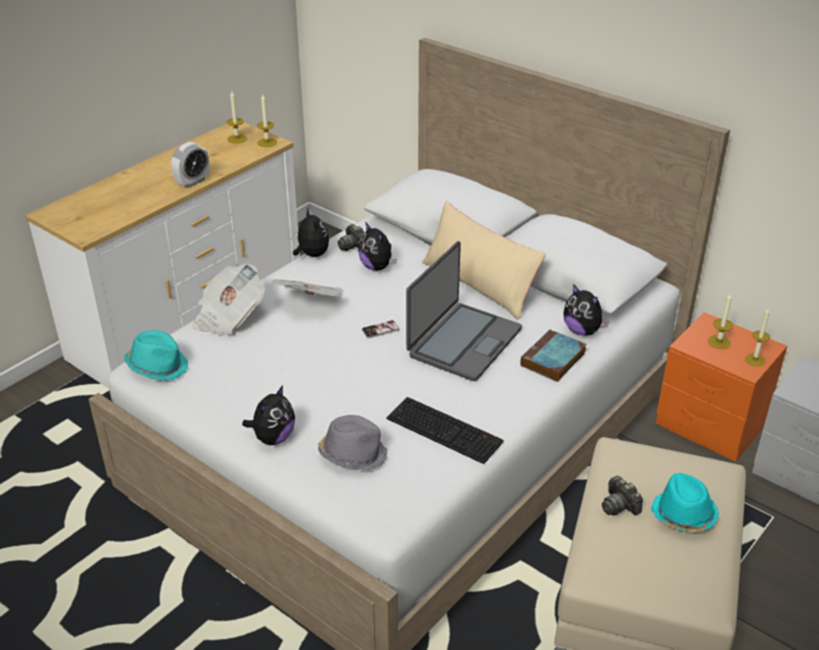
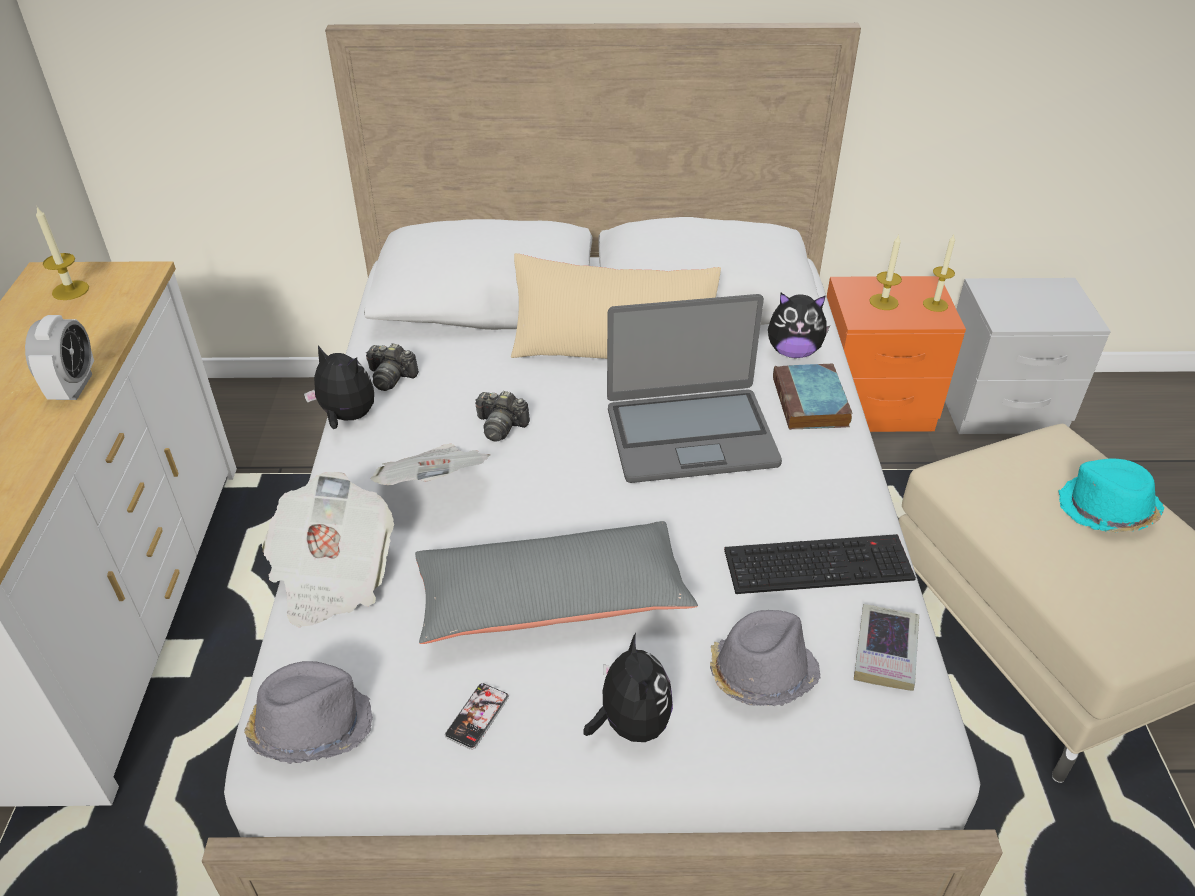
camera: 40 degrees left, 5 degrees up
turquoise hat [124,330,188,381] -> grey hat [244,661,373,764]
candle [257,95,277,147] -> none
plush toy [358,222,397,271] -> none
phone [362,320,399,338] -> phone moved to [445,683,509,750]
laptop [406,241,522,381] -> laptop turned 90 degrees clockwise [607,294,782,483]
camera [602,476,643,516] -> camera moved to [475,391,530,442]
none -> grey pillow [415,521,698,644]
none -> book [854,604,919,691]

